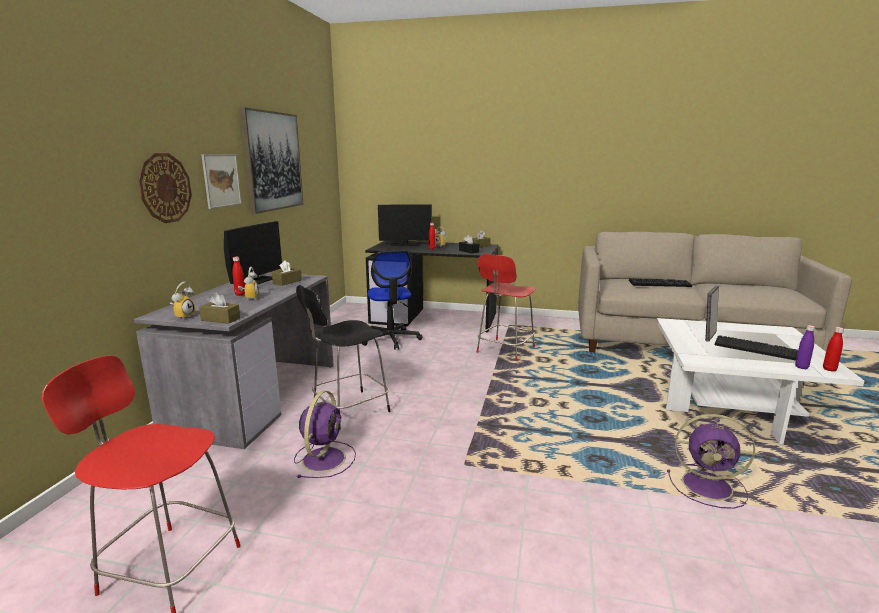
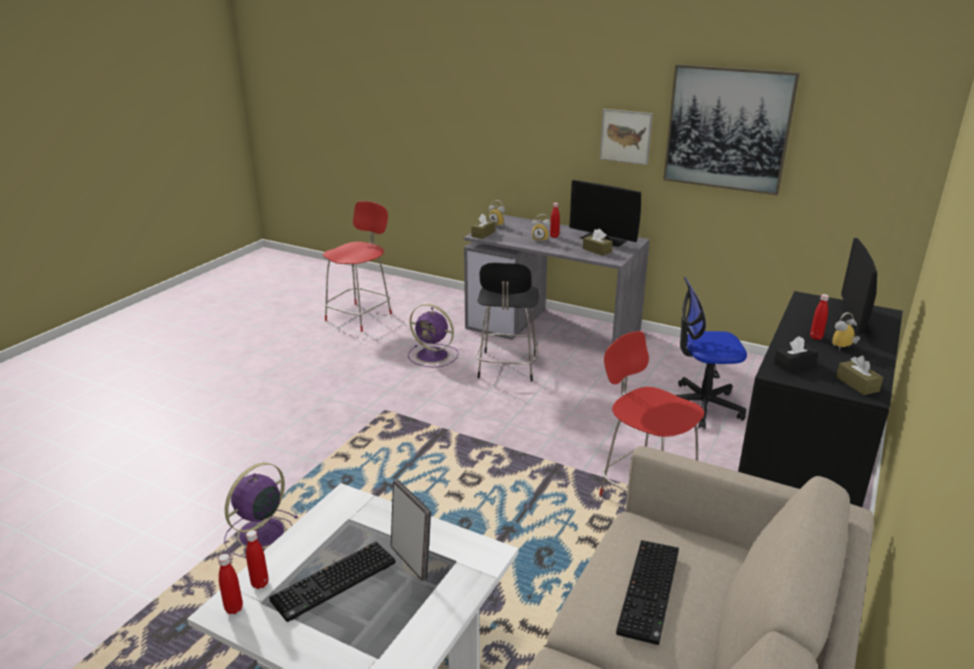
camera: 105 degrees right, 10 degrees up
wall clock [138,153,192,223] -> none
black chair [296,285,390,430] -> black chair turned 150 degrees counterclockwise [476,263,539,382]
purple bottle [795,325,815,369] -> red bottle [246,530,269,589]

